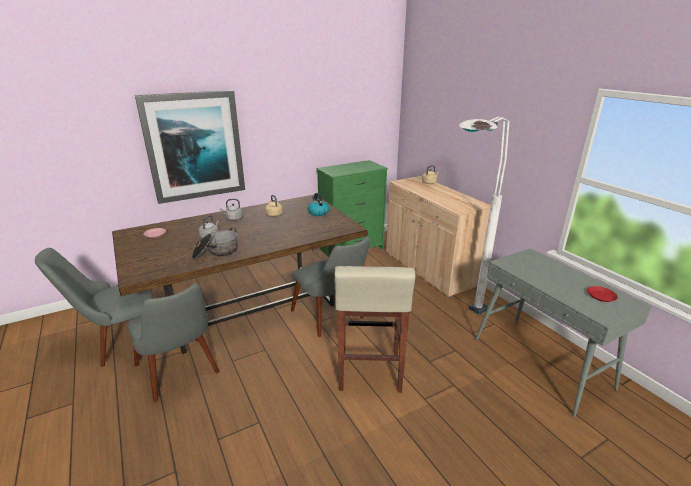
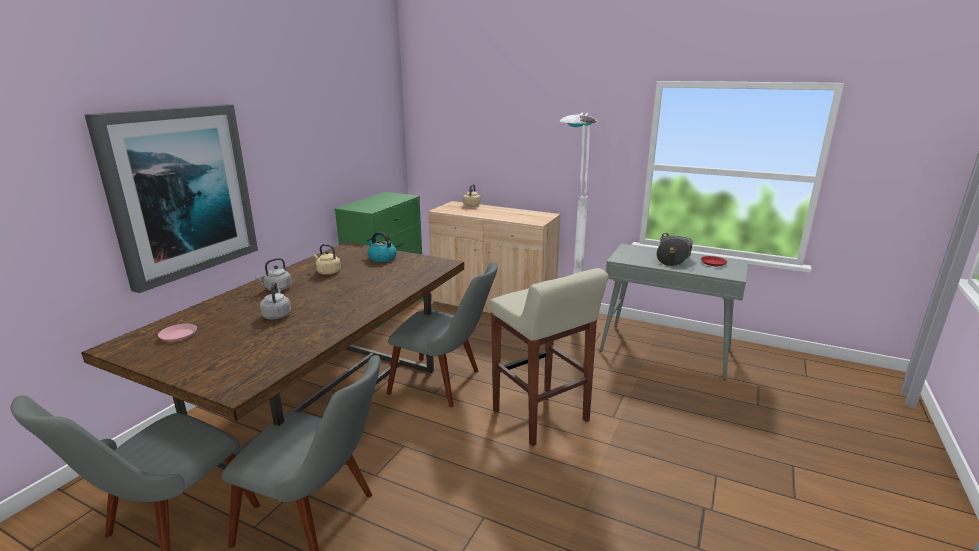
camera: 35 degrees left, 5 degrees down
cooking pot [192,227,238,259] -> cooking pot moved to [656,233,694,266]

